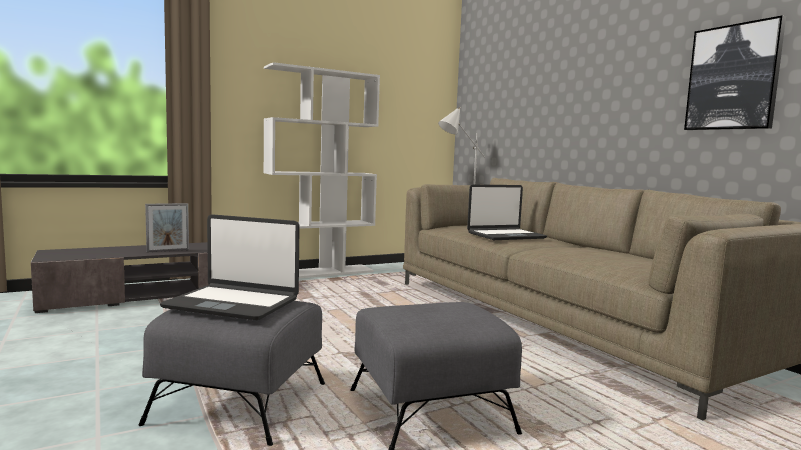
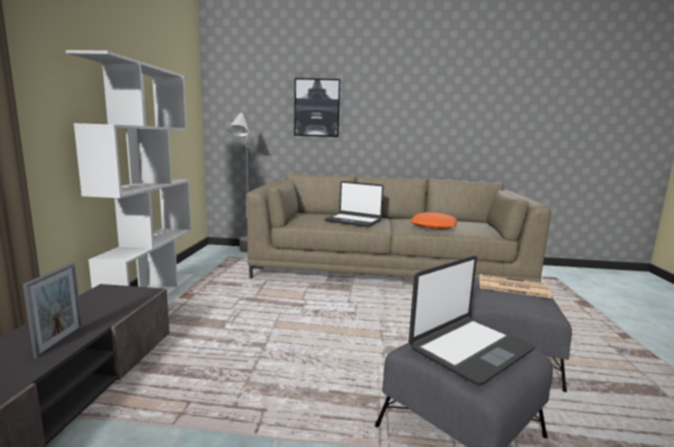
camera: 55 degrees left, 5 degrees up
laptop [467,184,547,240] -> laptop turned 105 degrees clockwise [324,181,384,227]
picture [684,15,786,130] -> picture moved to [294,78,341,137]
none -> orange pillow [410,212,457,230]
none -> newspaper [479,274,552,298]

